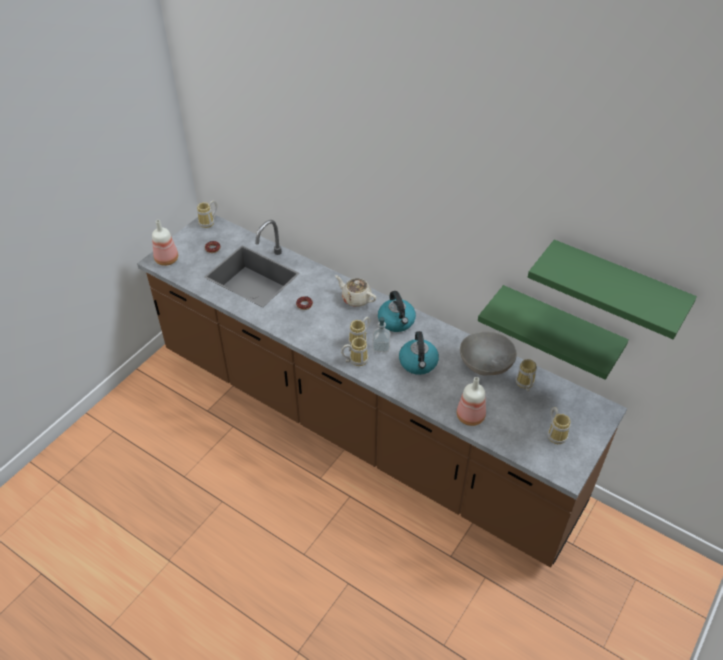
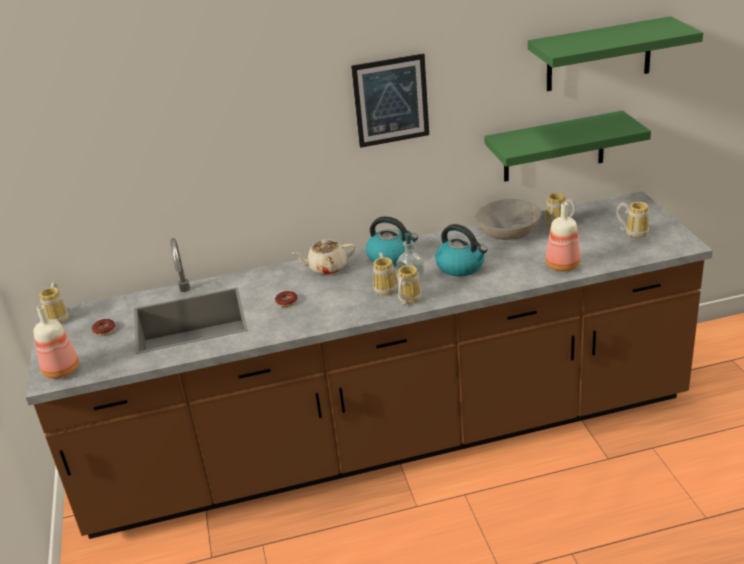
camera: 45 degrees left, 15 degrees down
none -> picture [351,53,429,148]

